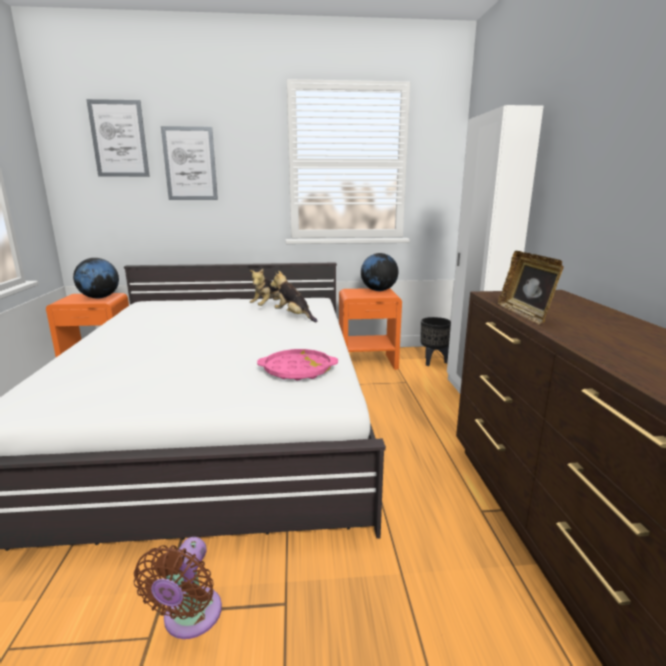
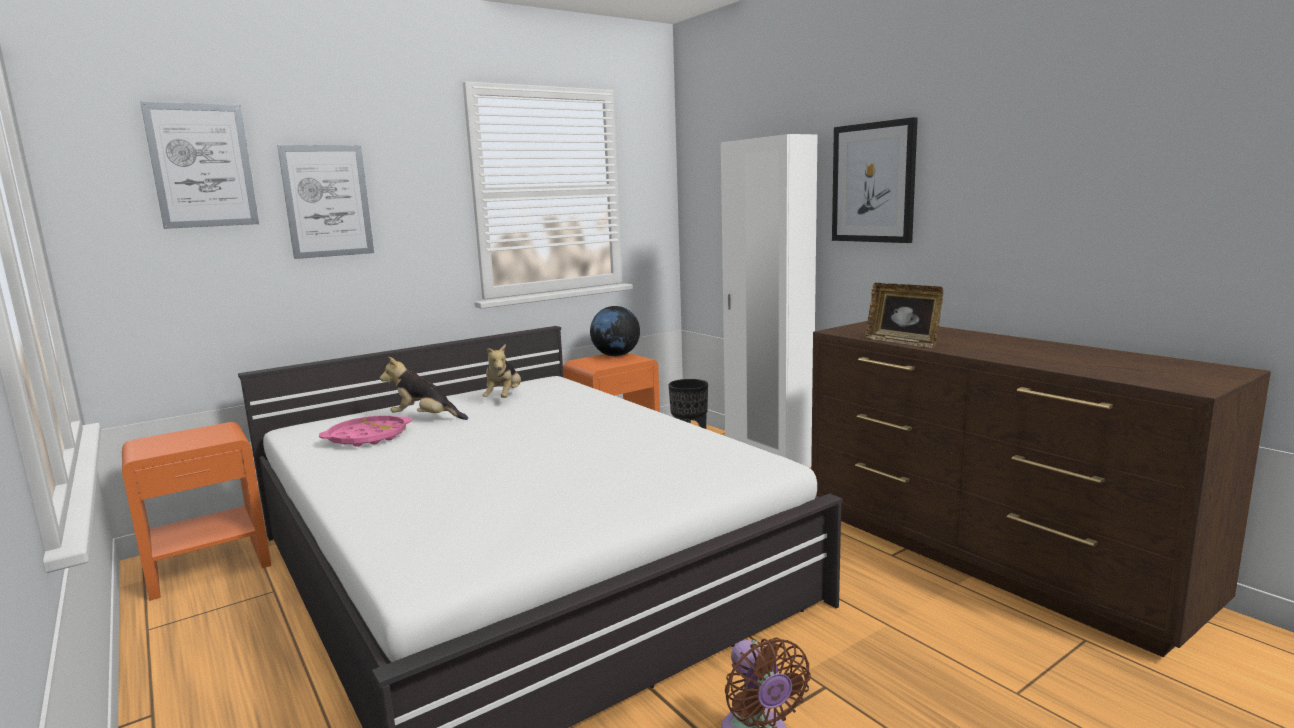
camera: 30 degrees left, 5 degrees down
globe [73,258,119,298] -> none
pink tray [257,349,338,380] -> pink tray moved to [319,416,412,447]
plush toy [270,271,318,322] -> plush toy moved to [380,357,468,420]
none -> picture [832,117,918,243]

